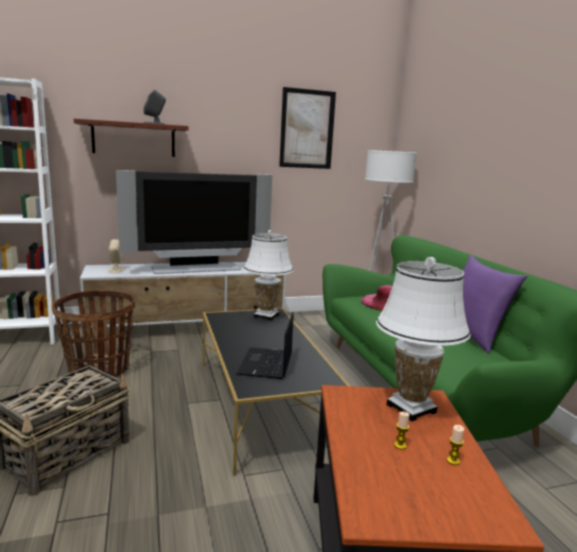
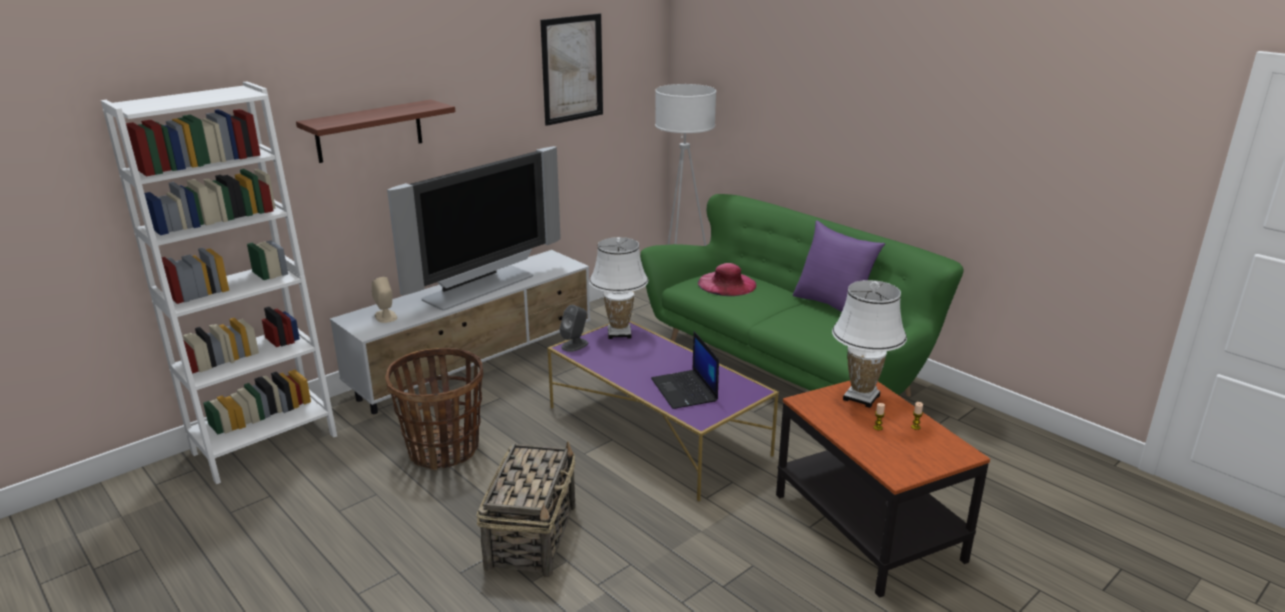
camera: 25 degrees left, 10 degrees up
grey speaker [144,89,166,124] -> grey speaker moved to [560,305,588,352]
black coffee table [203,308,350,476] -> purple coffee table [547,321,779,501]

